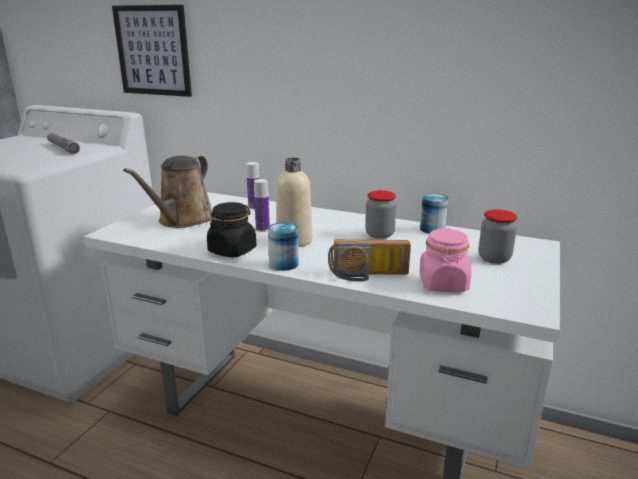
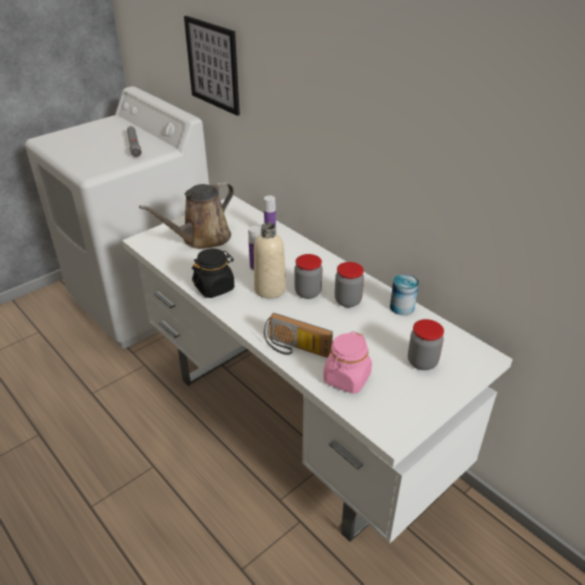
camera: 25 degrees right, 15 degrees up
can [268,223,299,271] -> none
none -> jar [295,254,322,299]

